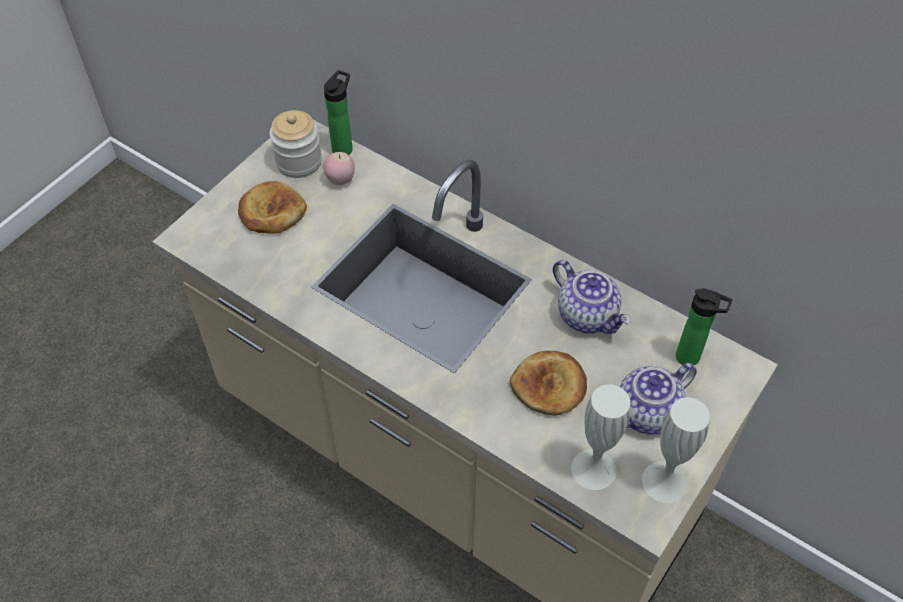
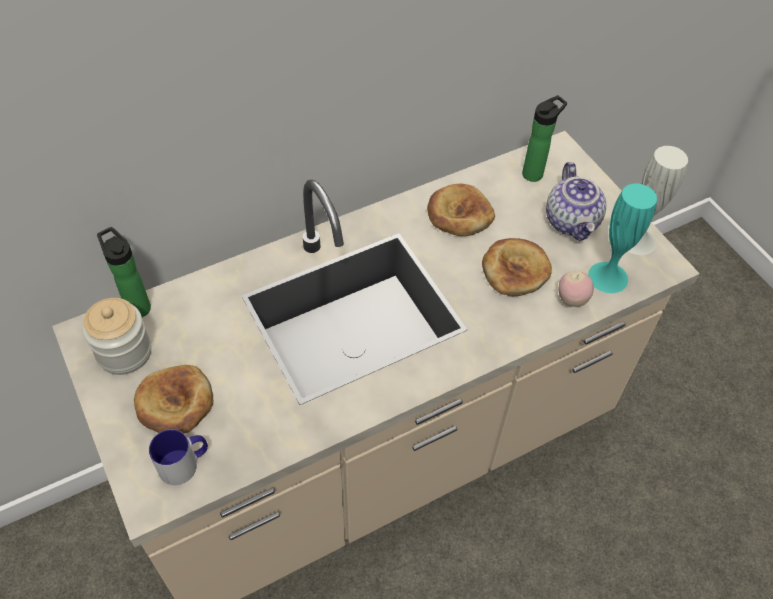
camera: 65 degrees left, 0 degrees up
apple [323,152,355,185] -> apple moved to [559,271,594,307]
teapot [553,260,631,334] -> bread [427,184,495,236]
white vase [571,385,631,490] -> turquoise vase [588,183,657,293]
none -> mug [149,429,208,485]

